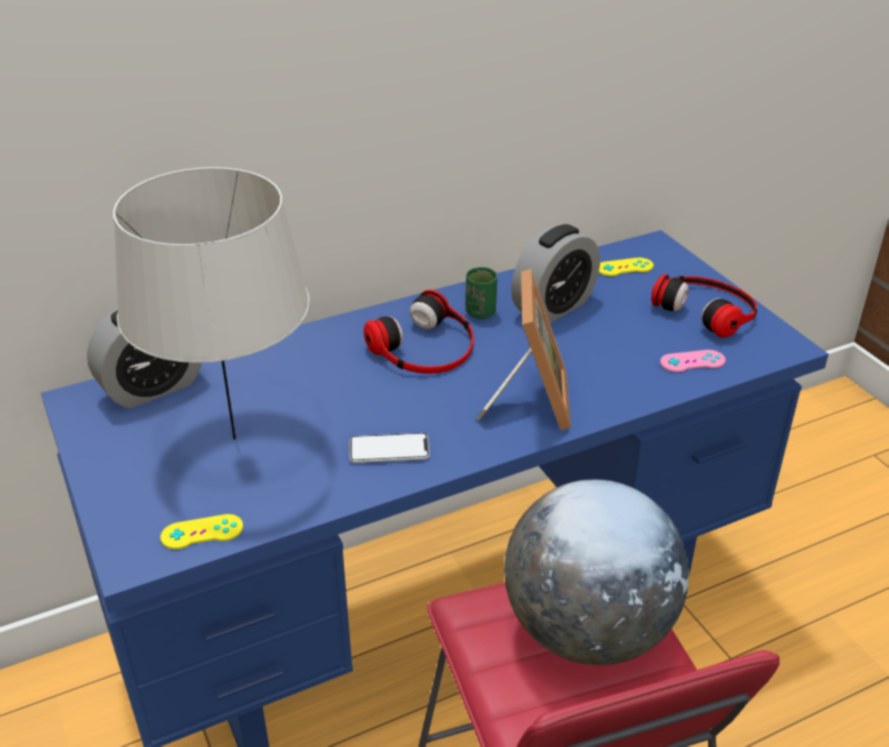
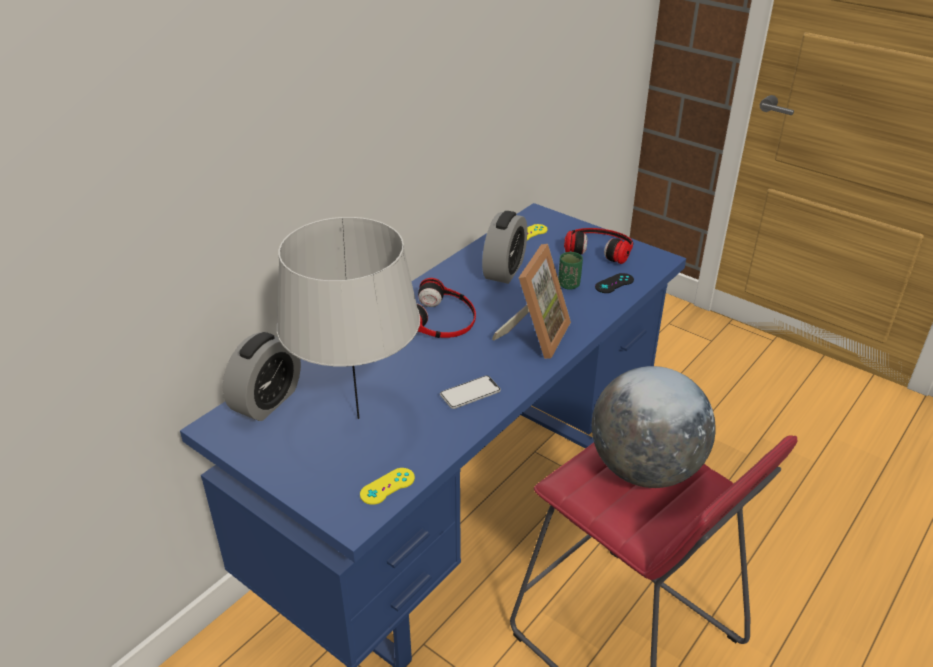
camera: 25 degrees left, 0 degrees up
green cup [465,267,497,319] -> green cup moved to [558,252,583,289]
picture frame [476,269,571,430] -> picture frame turned 45 degrees clockwise [492,244,571,359]
pink game controller [660,350,726,372] -> black game controller [595,273,634,293]

